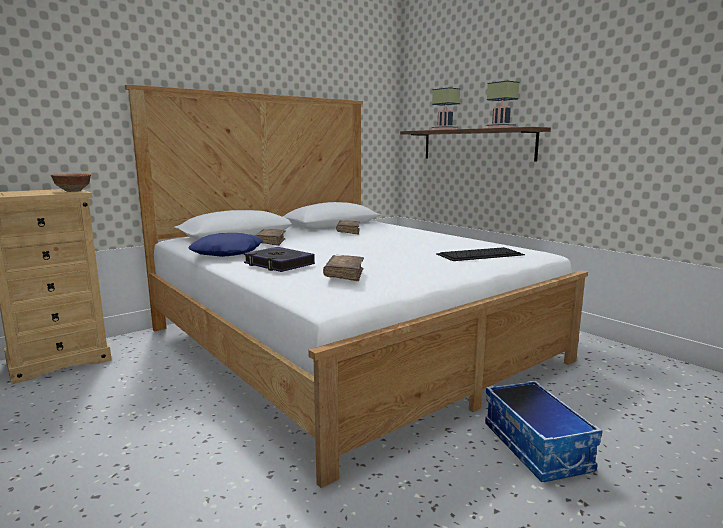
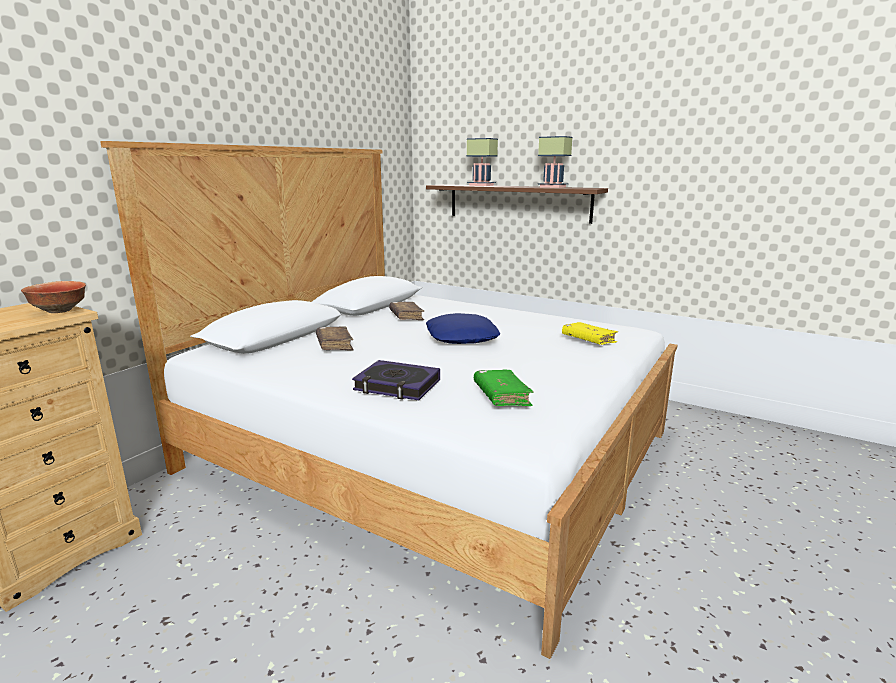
camera: 20 degrees left, 5 degrees up
blue pillow [189,233,263,257] -> blue pillow moved to [426,313,500,344]
brown book [323,255,364,281] -> green book [474,370,534,406]
keyboard [436,247,525,261] -> yellow book [562,322,618,345]
storage box [485,380,603,482] -> none

